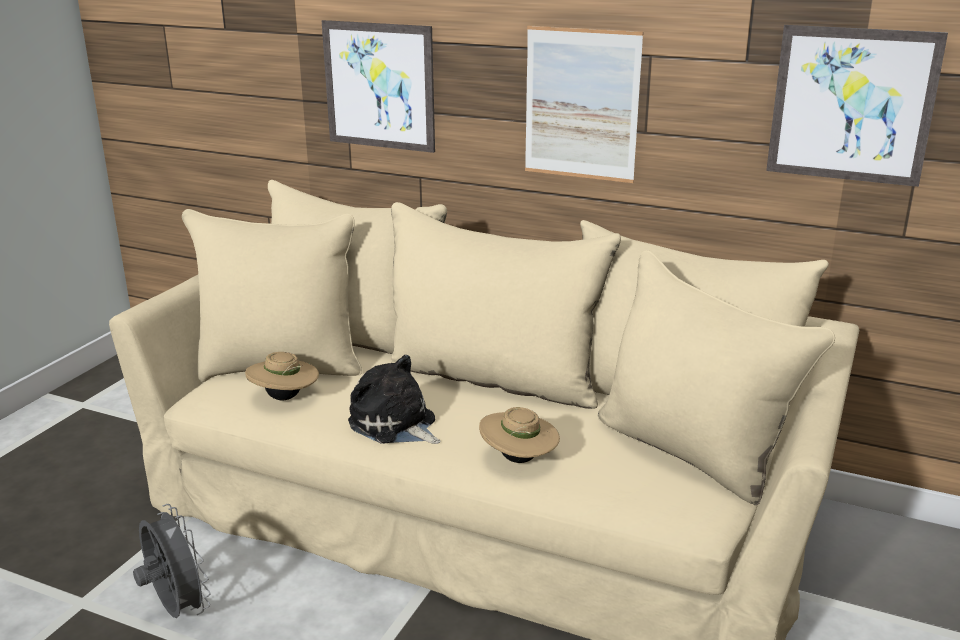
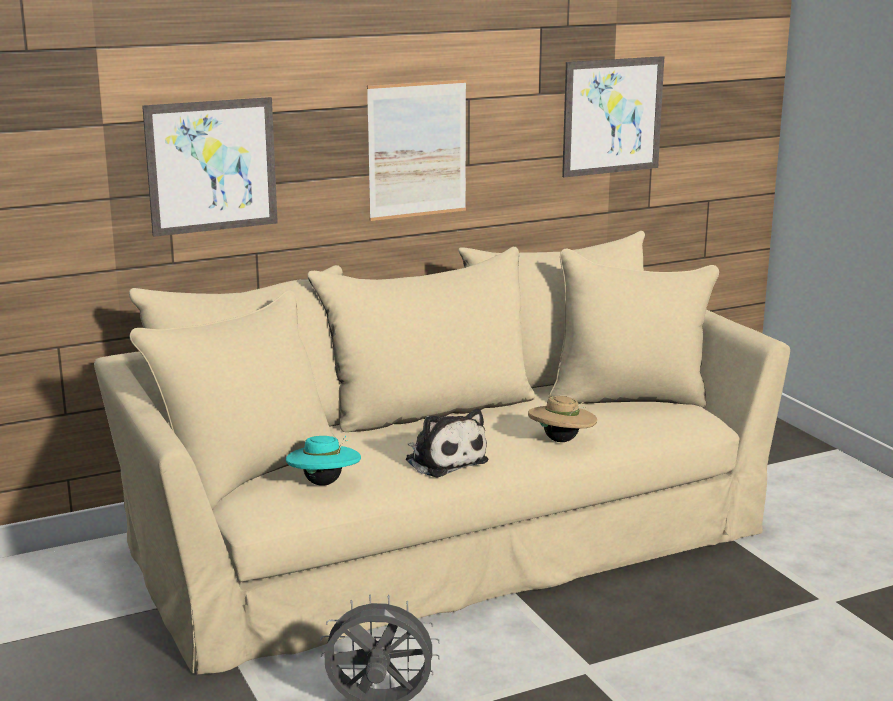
camera: 50 degrees left, 5 degrees down
beige hat [245,352,319,400] -> turquoise hat [286,436,361,486]
plush toy [348,355,441,444] -> plush toy turned 120 degrees counterclockwise [406,409,489,478]

